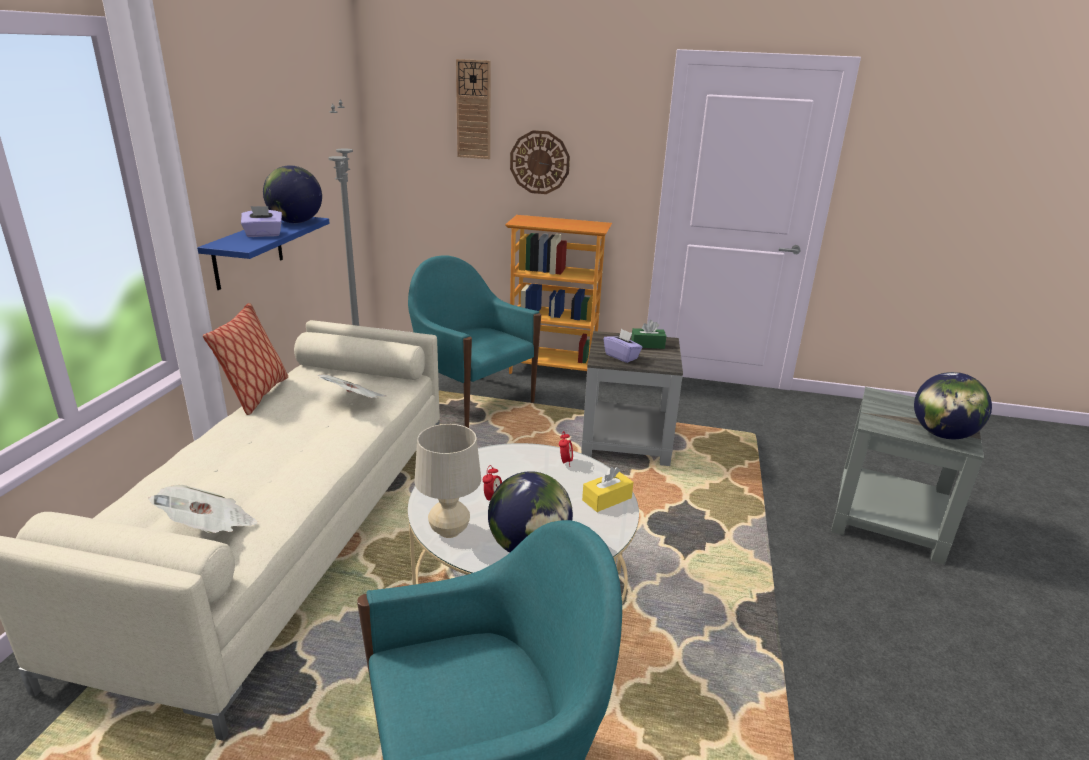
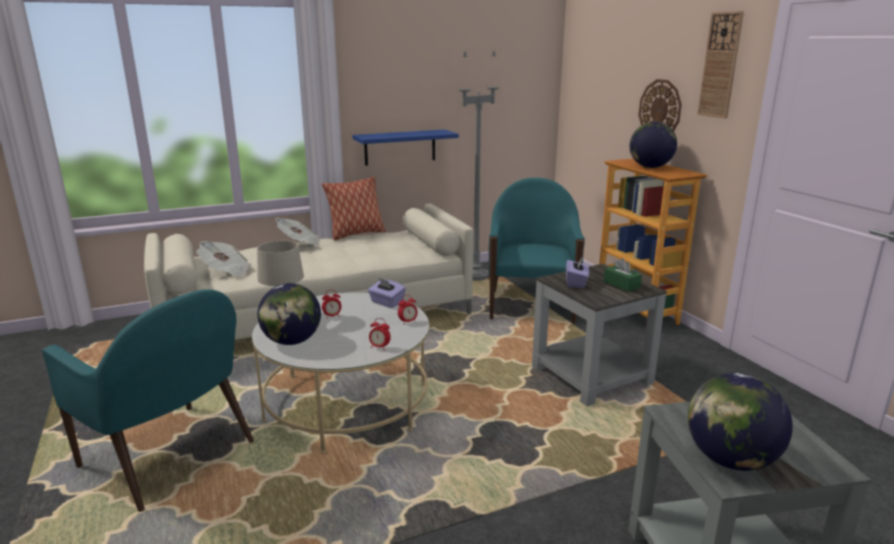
camera: 55 degrees right, 5 degrees down
purple tissue box [241,206,282,237] -> purple tissue box moved to [368,278,406,308]
globe [263,165,322,223] -> globe moved to [630,122,677,168]
newspaper [318,374,387,398] -> newspaper moved to [275,218,320,246]
wall clock [456,59,491,159] -> wall clock moved to [697,11,744,118]
yellow tissue box [582,467,634,512] -> alarm clock [369,318,391,351]

